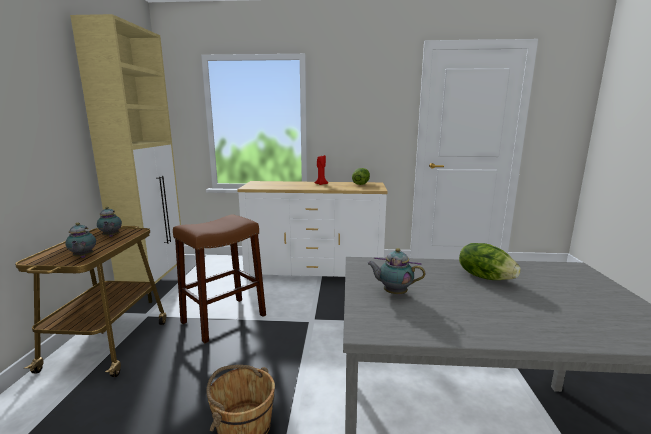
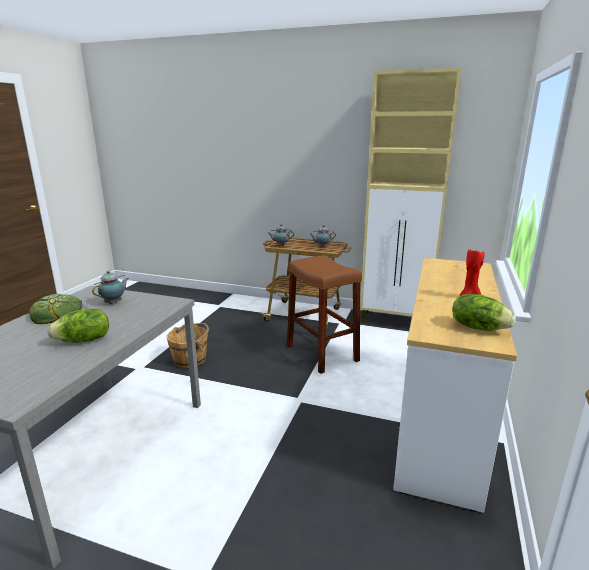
camera: 105 degrees right, 5 degrees up
none -> bread [29,294,82,324]

